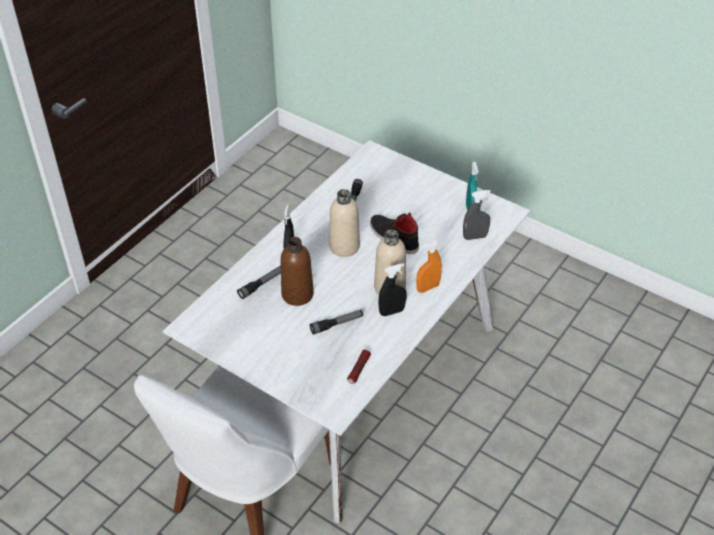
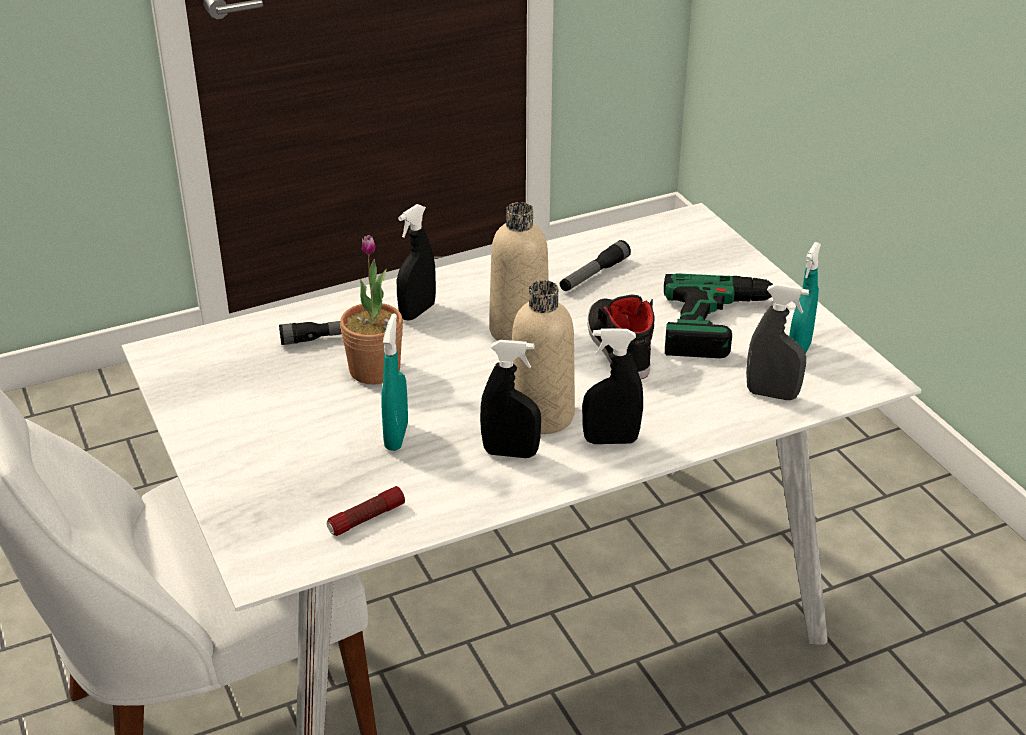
camera: 30 degrees right, 10 degrees down
brown bottle [280,237,314,306] -> potted plant [340,235,403,385]
flashlight [310,310,363,335] -> turquoise spray bottle [382,313,408,451]
orange spray bottle [416,240,442,293] -> black spray bottle [582,329,643,444]
none -> power drill [664,273,773,358]

